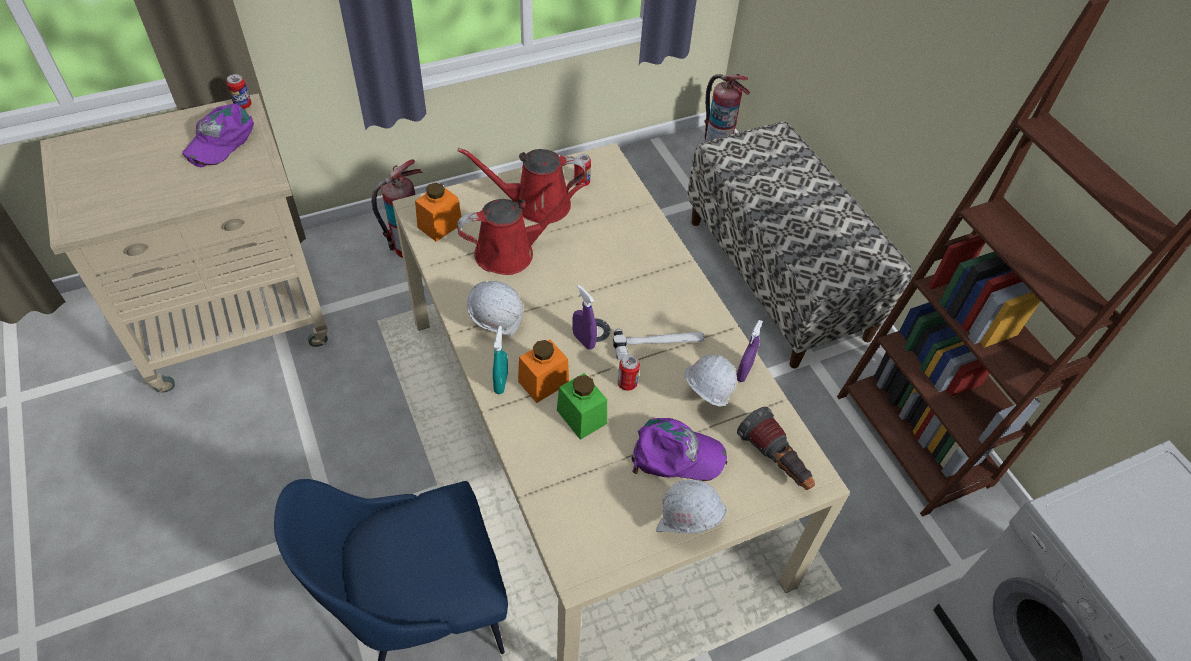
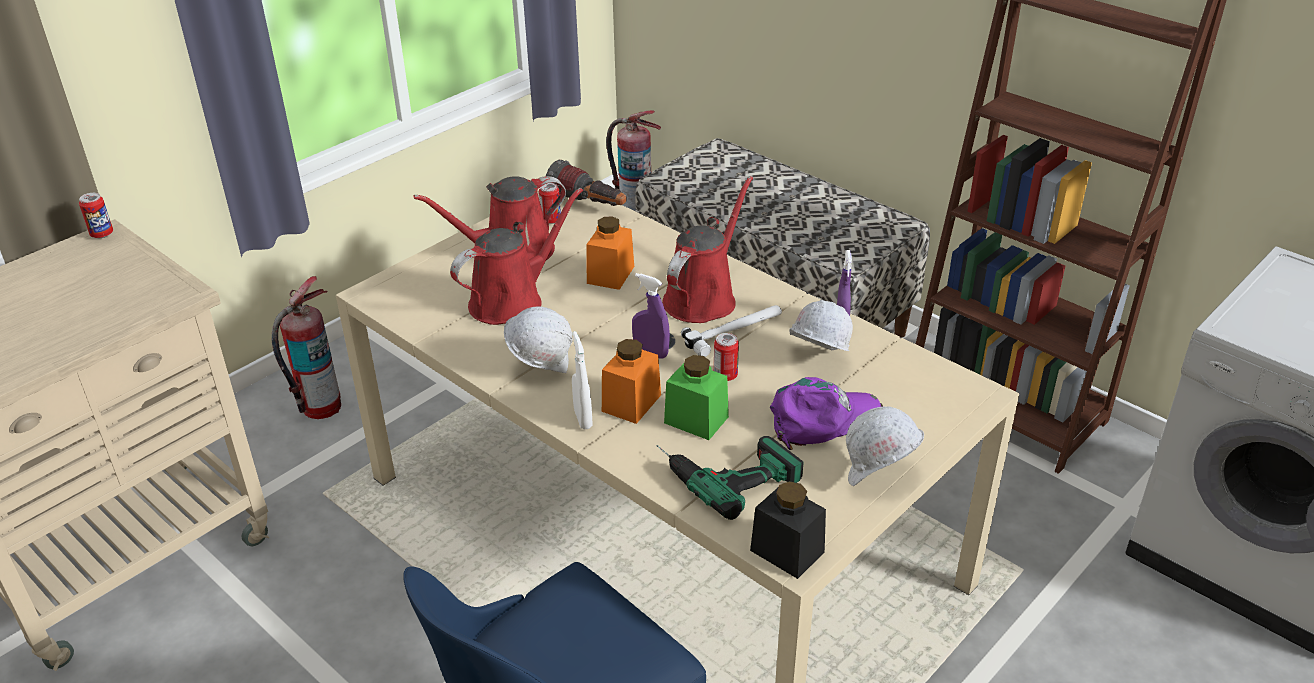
camera: 20 degrees left, 15 degrees down
purple cap [182,104,254,167] -> none
orange jar [415,183,461,242] -> orange jar moved to [586,216,634,290]
turquoise spray bottle [493,326,508,394] -> white spray bottle [572,331,592,429]
flashlight [737,407,815,490] -> flashlight moved to [546,160,627,206]
none -> power drill [657,436,804,520]
none -> red watering can [662,176,753,323]
none -> black jar [750,481,826,579]

